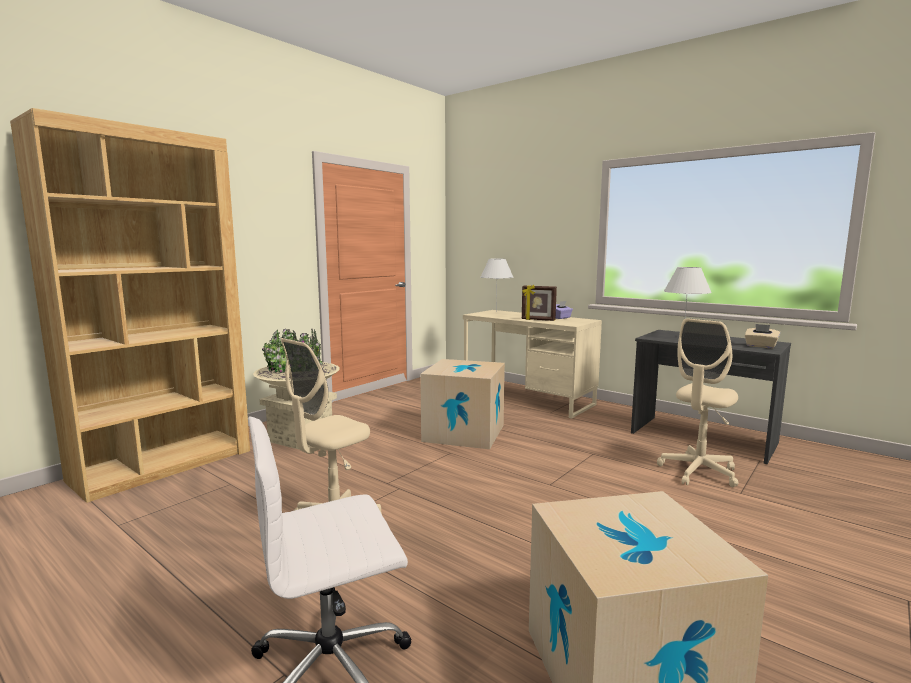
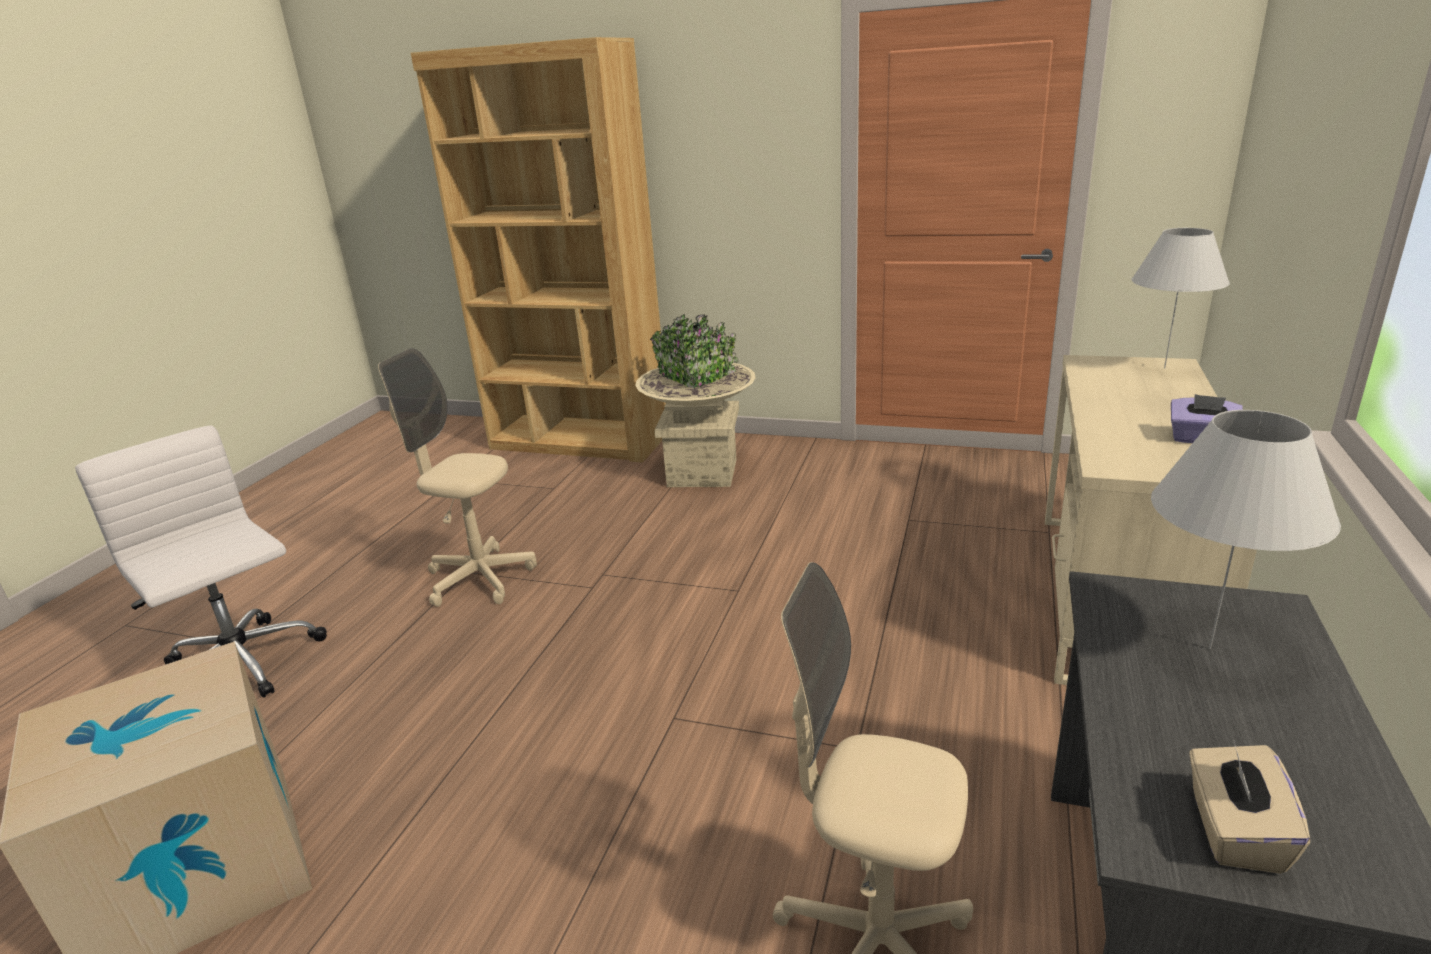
camera: 70 degrees right, 15 degrees up
cardboard box [420,359,505,449] -> none
picture frame [522,285,557,321] -> none

